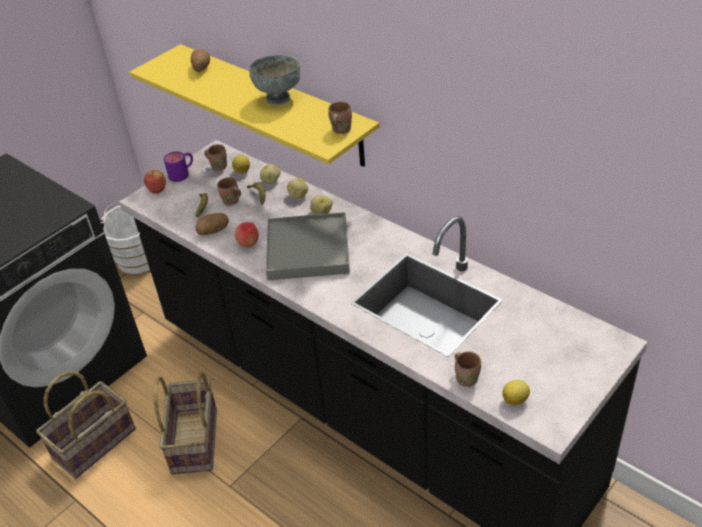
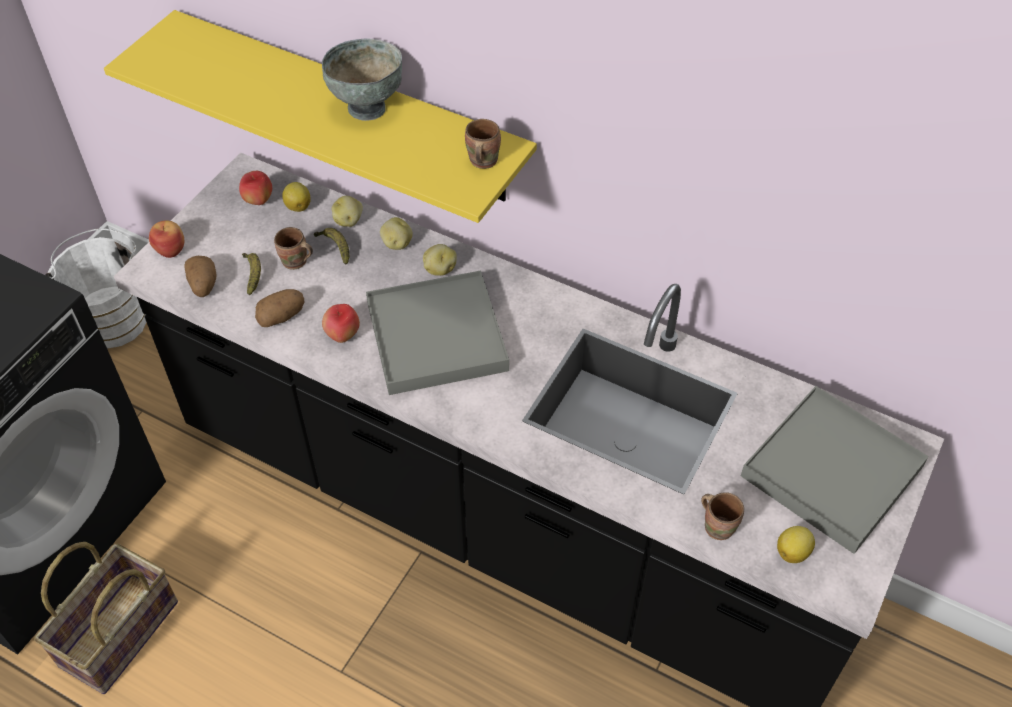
camera: 15 degrees left, 10 degrees up
basket [153,373,217,474] -> none
purple mug [164,152,193,182] -> none
potato [191,49,210,72] -> potato moved to [184,256,216,297]
brown mug [204,144,227,172] -> apple [239,171,272,205]
none -> grey tray [741,386,929,554]

